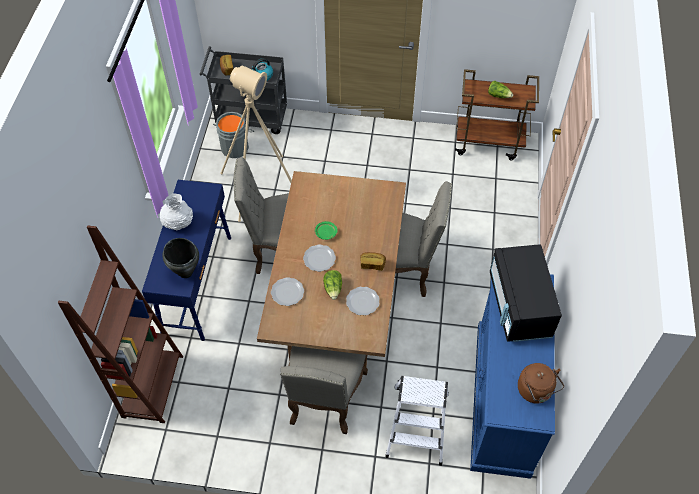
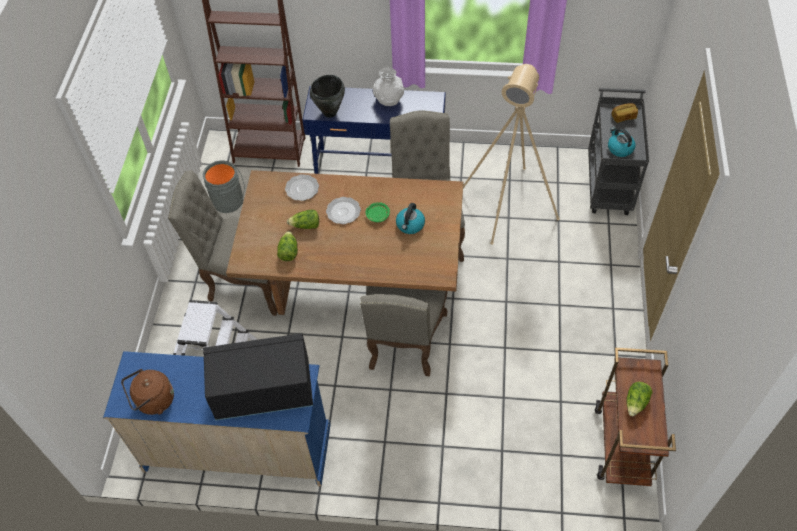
camera: 90 degrees right, 0 degrees up
grey bucket [213,112,254,158] -> grey bucket moved to [203,160,245,213]
plate [346,287,380,315] -> lettuce [277,231,298,261]
bread [360,252,386,271] -> none
none -> kettle [396,203,425,234]

